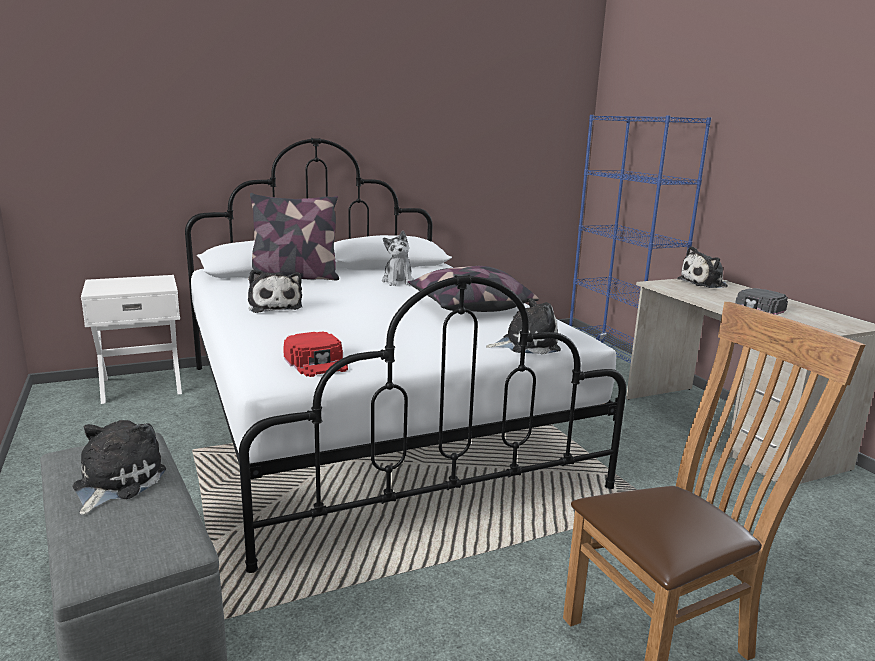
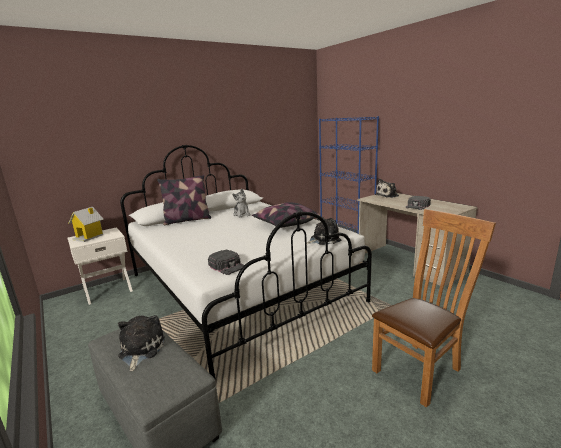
camera: 10 degrees left, 0 degrees up
plush toy [248,269,302,313] -> none
red cap [283,332,348,377] -> black cap [208,250,244,275]
none -> toy house [69,207,103,242]

